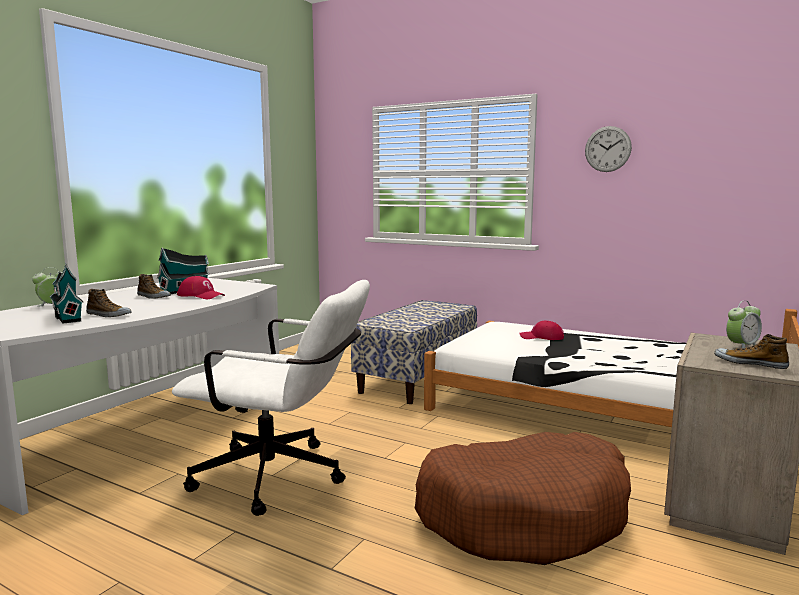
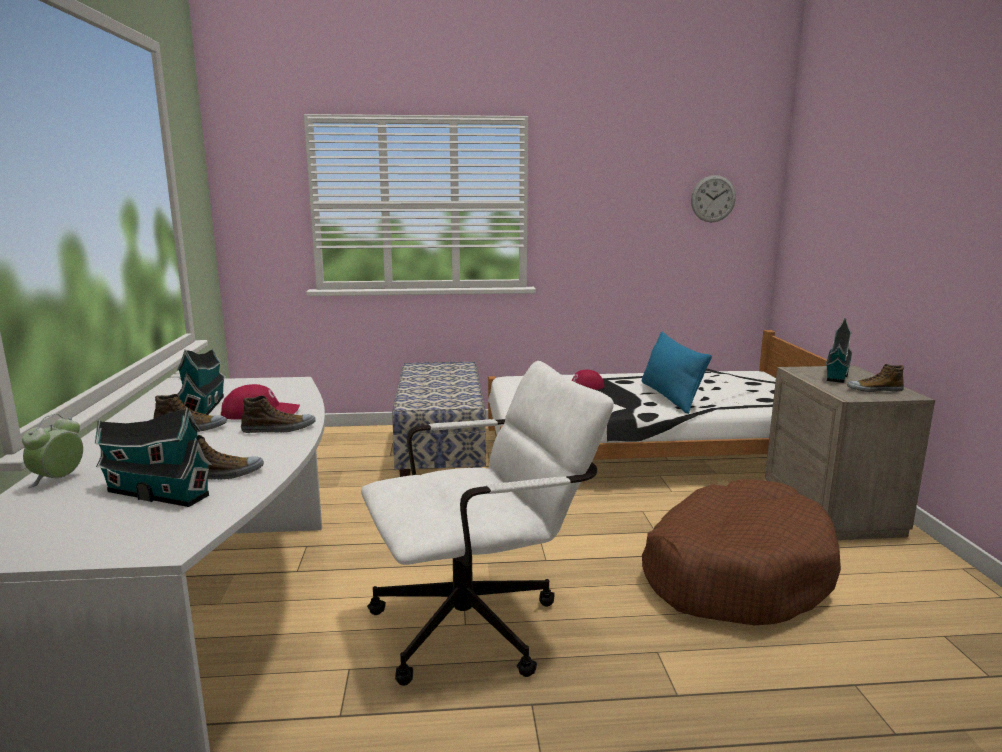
camera: 35 degrees left, 5 degrees up
wall clock [585,126,632,172] -> wall clock moved to [691,175,736,223]
alarm clock [726,301,762,349] -> toy house [825,318,853,383]
none -> shoe [241,395,316,433]
none -> blue pillow [641,332,712,414]

